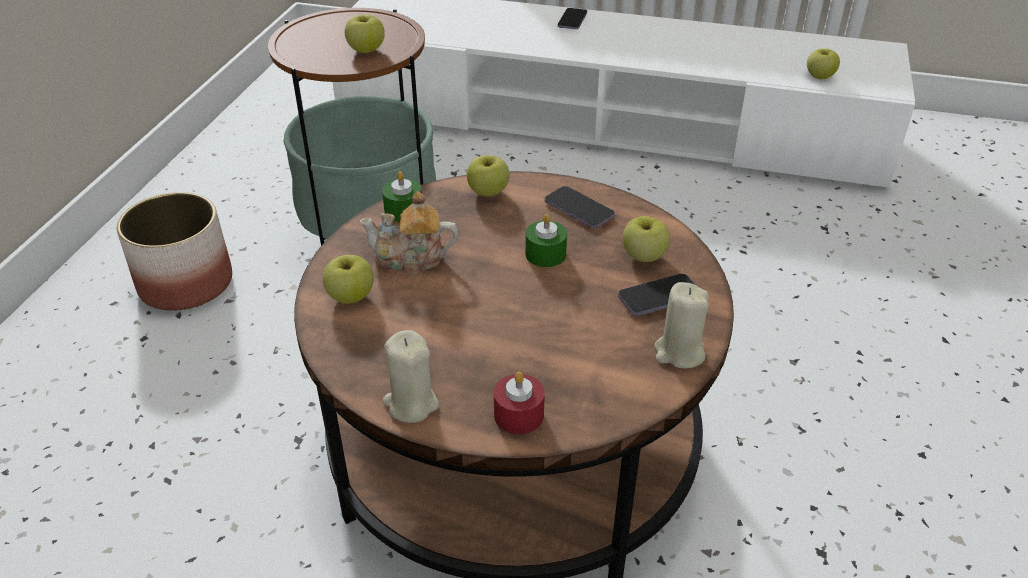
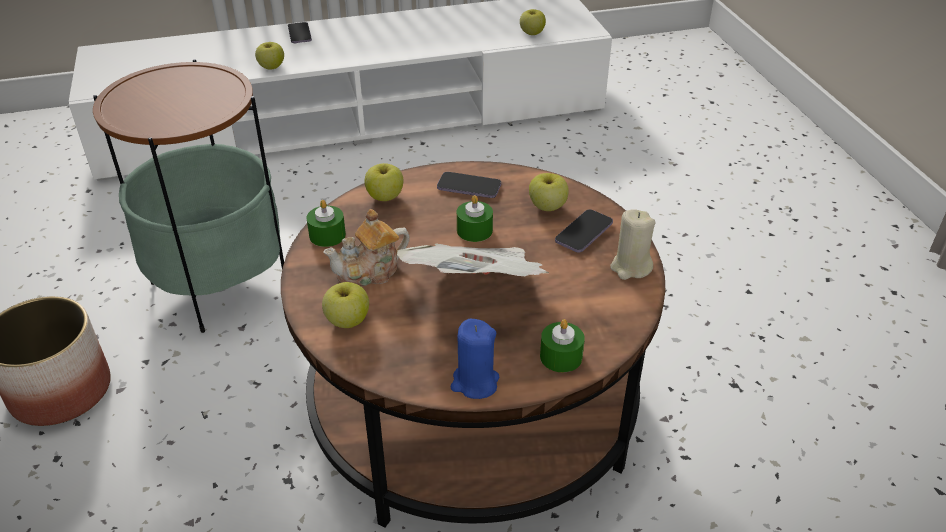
camera: 30 degrees left, 0 degrees up
apple [345,15,385,53] -> apple moved to [255,42,284,69]
beige candle [383,330,439,423] -> blue candle [451,319,499,399]
red candle [494,372,545,434] -> green candle [540,319,585,372]
none -> newspaper [397,243,548,276]

